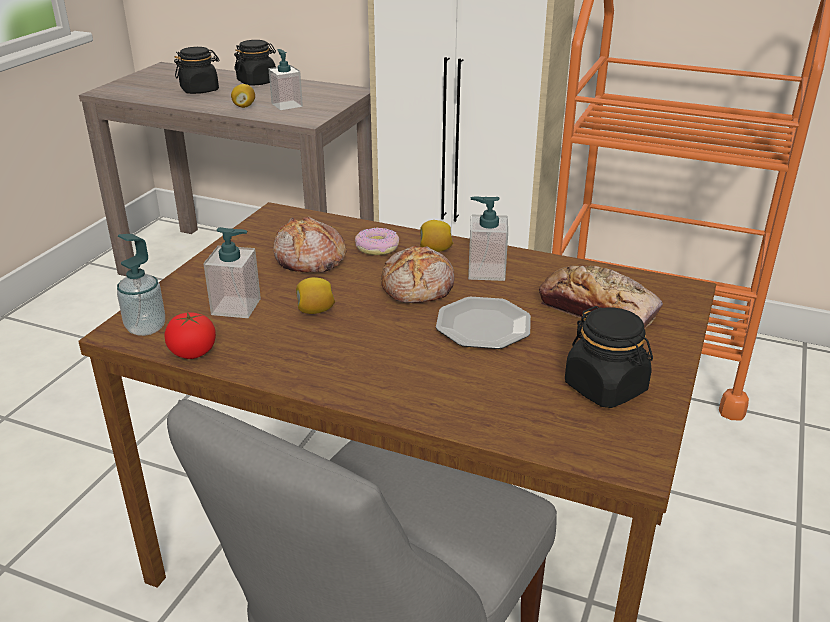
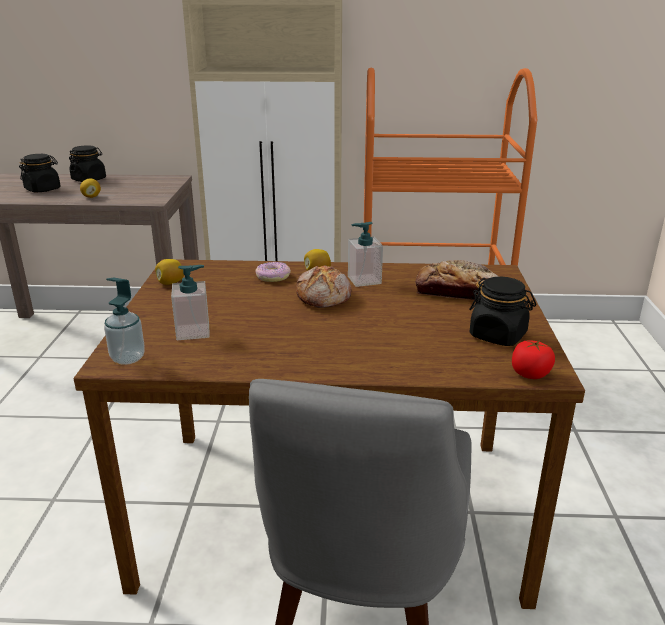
camera: 20 degrees left, 5 degrees down
tomato [164,312,216,359] -> tomato moved to [512,340,555,379]
soap dispenser [269,49,303,110] -> none
bread [273,216,346,273] -> none
lemon [296,277,336,314] -> lemon moved to [155,259,184,285]
plate [436,297,531,349] -> none

